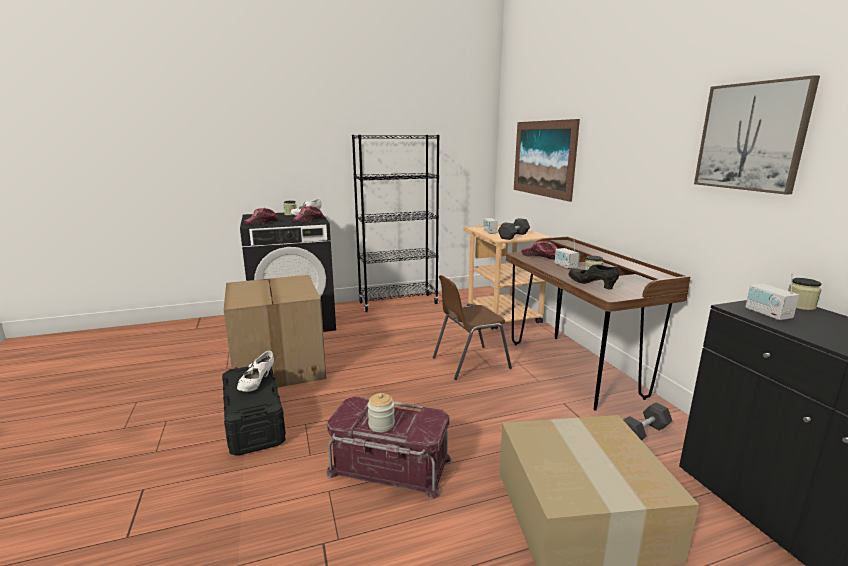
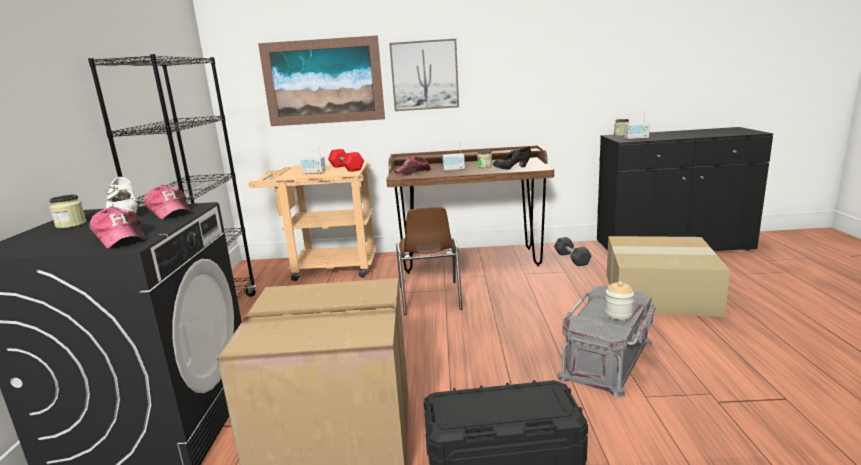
camera: 70 degrees left, 0 degrees up
white shoe [237,351,274,392] -> none
red storage box [326,396,452,499] -> grey storage box [557,285,656,398]
grey dumbbell [498,218,530,240] -> red dumbbell [328,149,364,172]
picture [694,75,820,195] -> picture moved to [389,39,459,111]

